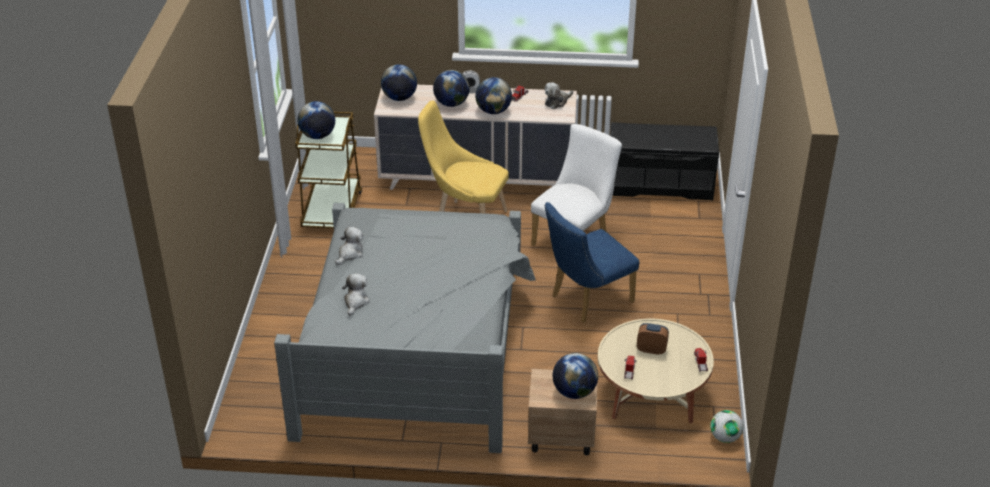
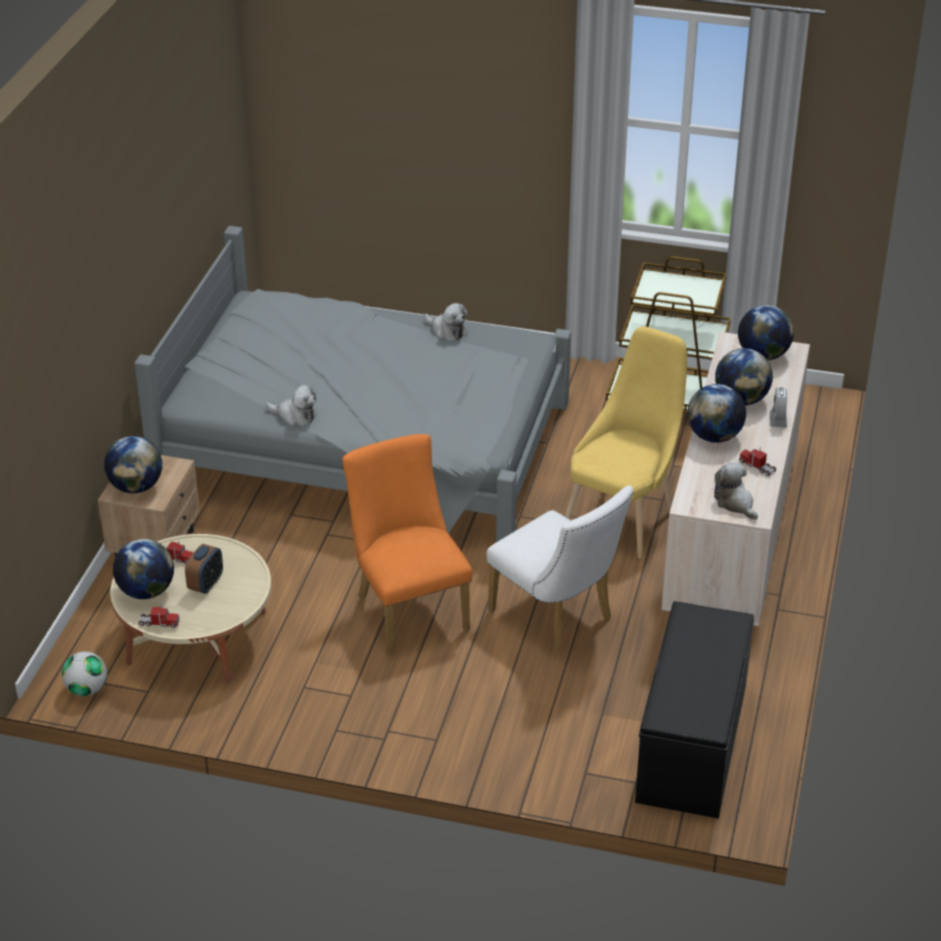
camera: 100 degrees right, 0 degrees up
globe [298,101,335,139] -> globe moved to [113,539,174,599]
plush toy [342,273,370,316] -> plush toy moved to [266,385,317,426]
blue chair [545,202,639,323] -> orange chair [342,434,473,654]

